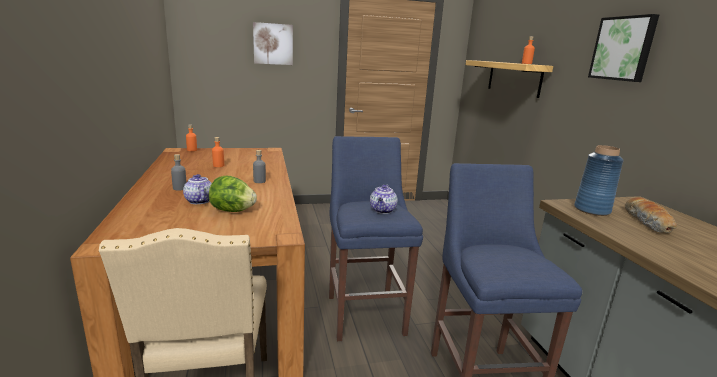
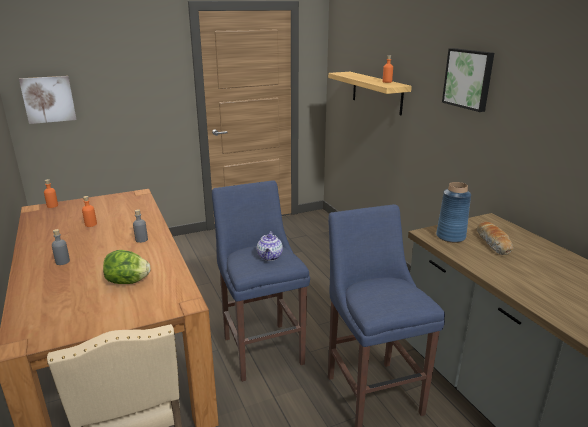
camera: 10 degrees left, 5 degrees up
teapot [183,174,212,204] -> none
picture [253,22,293,65] -> picture moved to [19,76,77,124]

